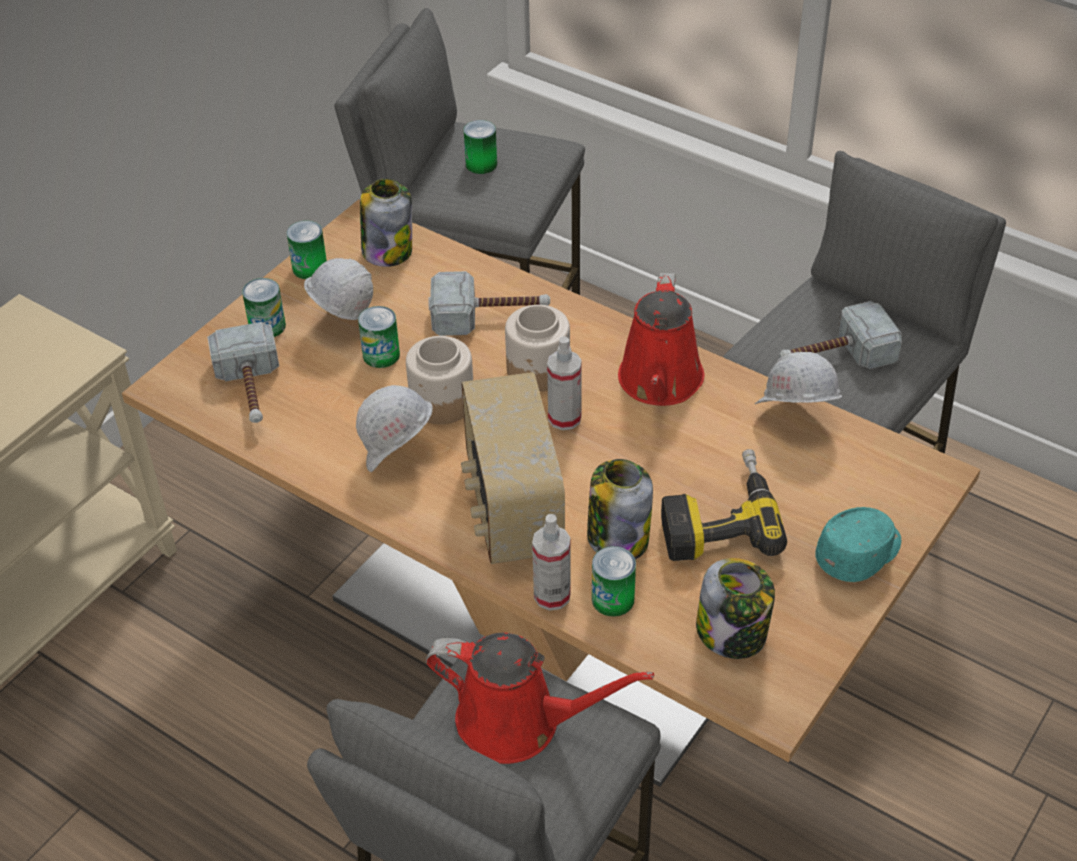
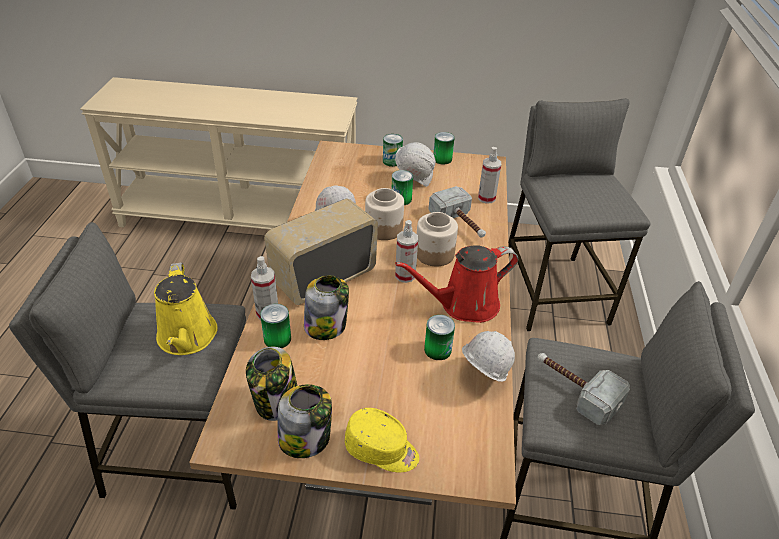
camera: 60 degrees right, 5 degrees down
hammer [207,322,279,423] -> none
jar [360,178,412,267] -> jar moved to [278,384,332,458]
red watering can [426,633,654,764] -> yellow watering can [154,262,218,355]
can [464,120,497,174] -> can moved to [424,315,455,360]
power drill [661,449,787,561] -> none
turquoise cap [815,507,901,582] -> yellow cap [345,408,419,472]
none -> spray bottle [478,147,501,204]

